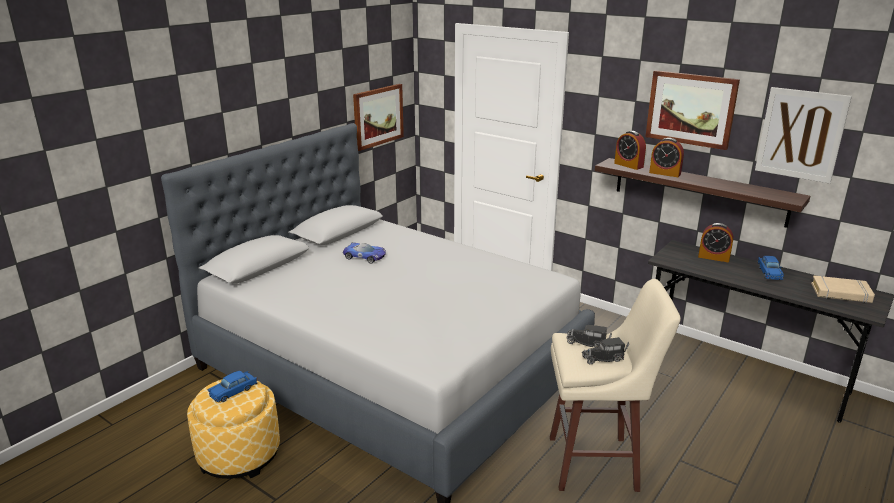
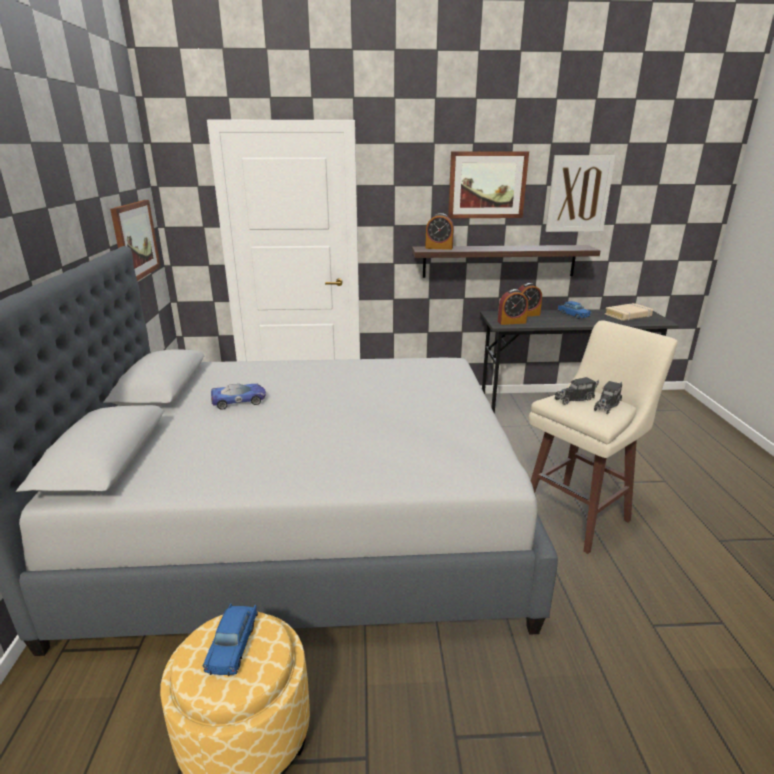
camera: 40 degrees left, 0 degrees up
alarm clock [649,138,684,177] -> alarm clock moved to [498,289,528,325]

